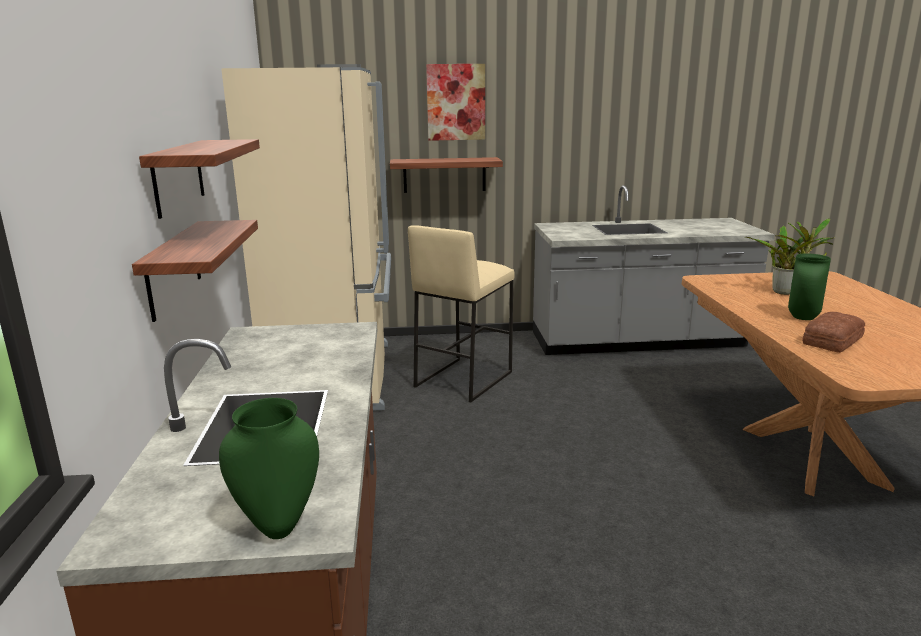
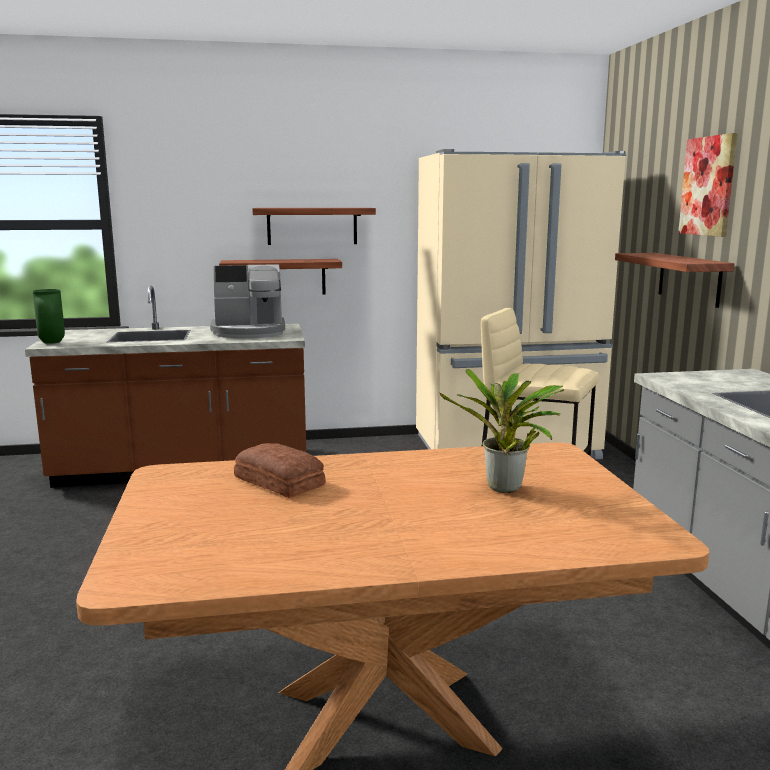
camera: 85 degrees right, 5 degrees down
green vase [788,254,831,320] -> none
none -> coffee machine [210,264,285,338]

